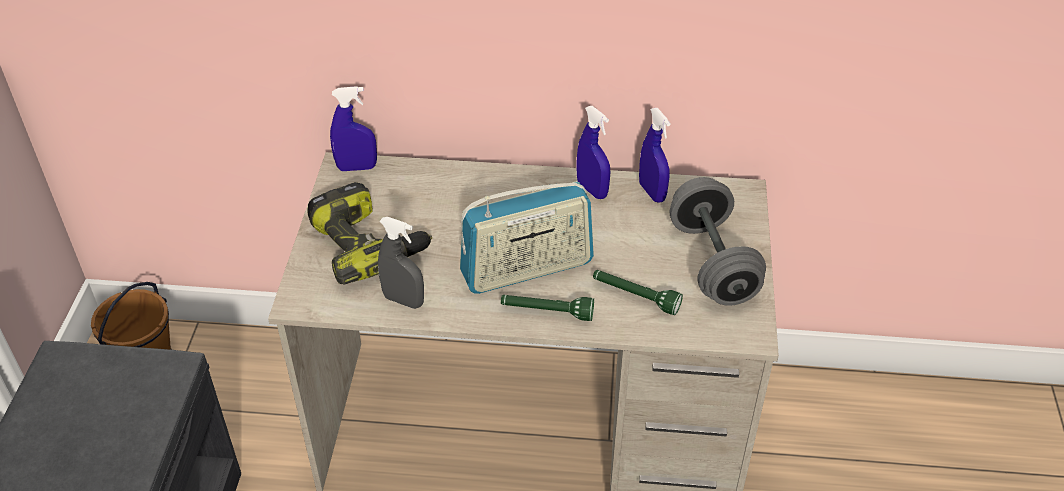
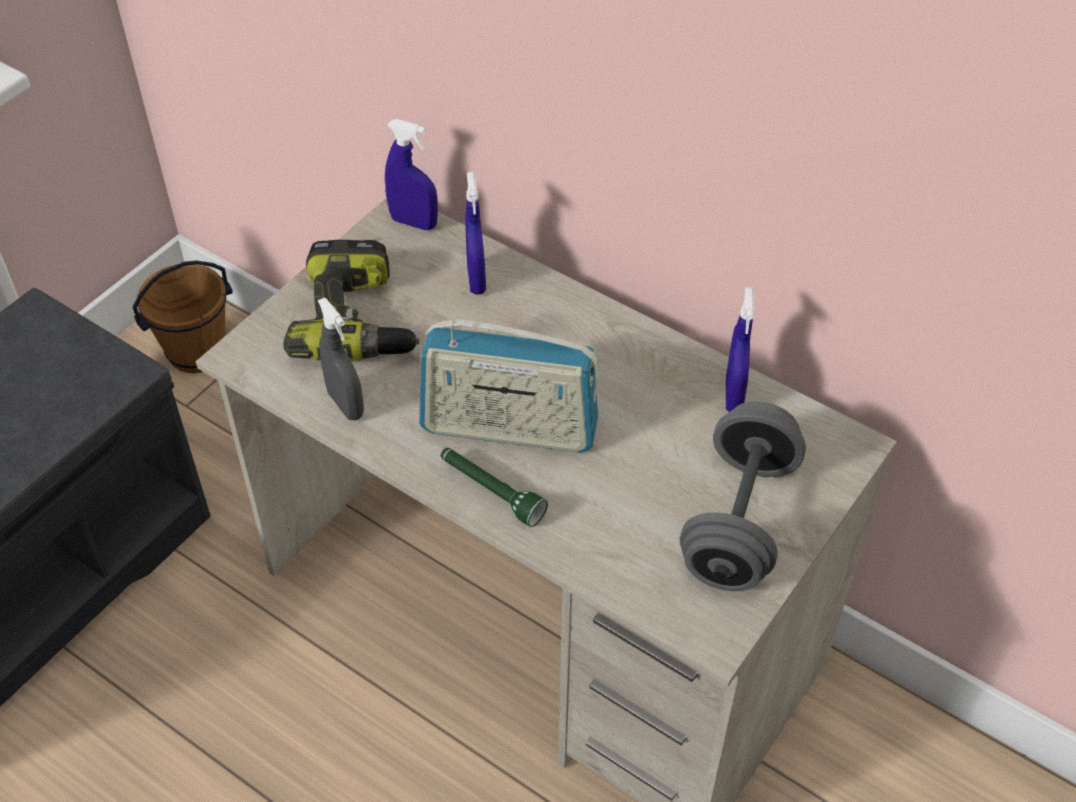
camera: 30 degrees right, 5 degrees up
blue spray bottle [577,106,610,199] -> blue spray bottle moved to [465,172,486,295]
green flashlight [593,270,683,315] -> none

